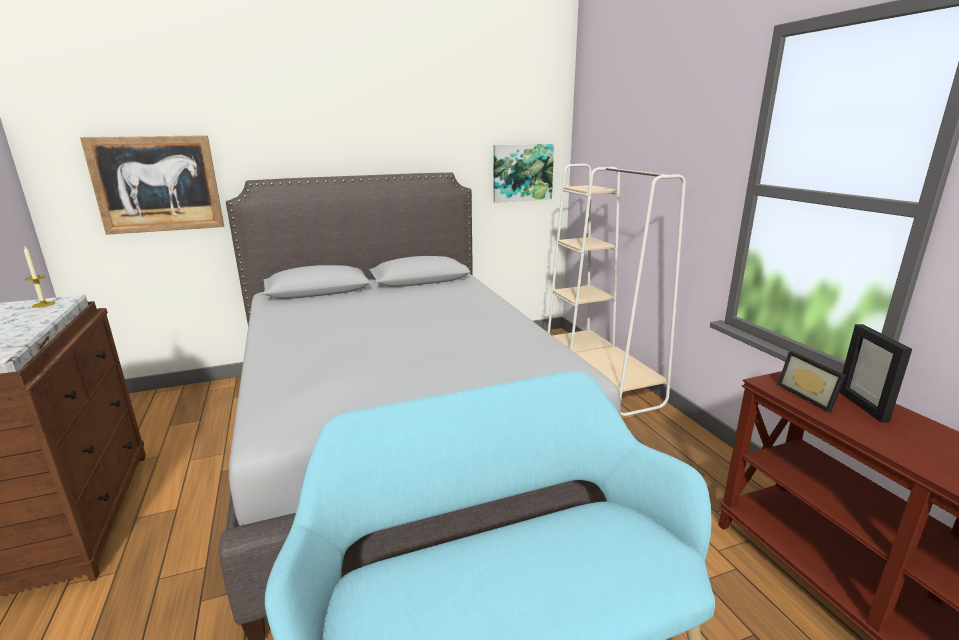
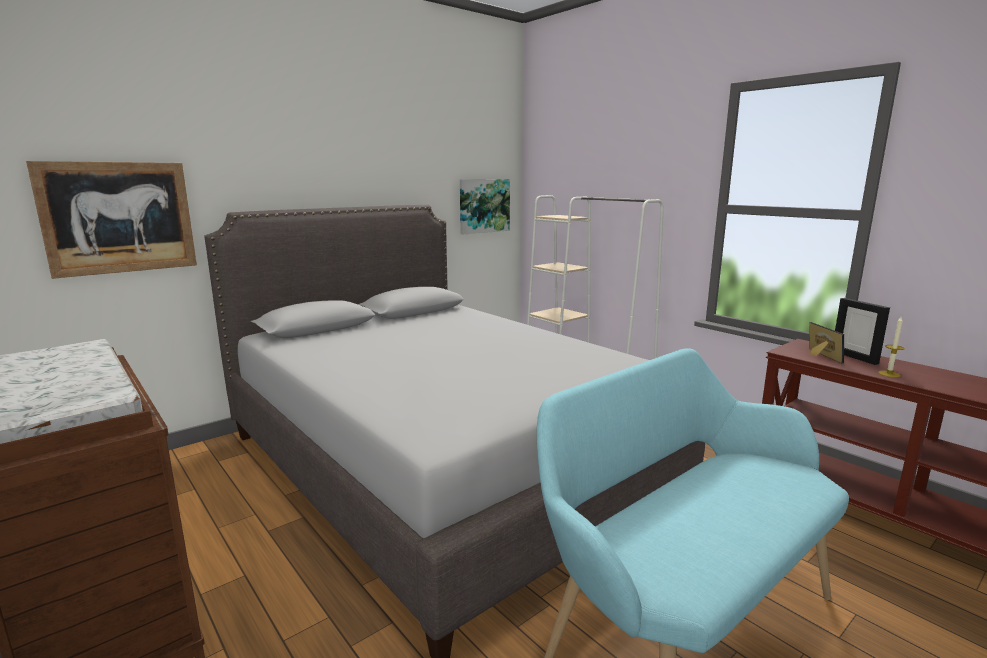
camera: 20 degrees left, 5 degrees down
candle [24,247,55,308] -> candle moved to [878,317,905,378]
picture frame [777,351,846,413] -> picture frame turned 150 degrees counterclockwise [809,322,844,363]

